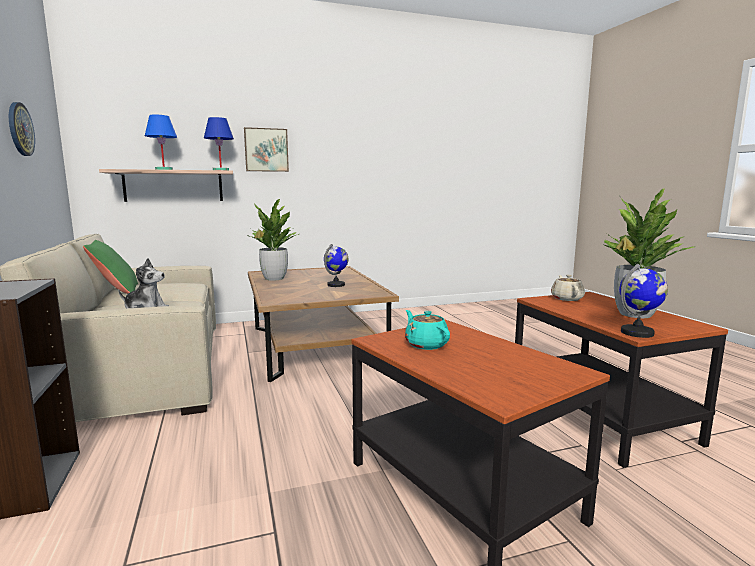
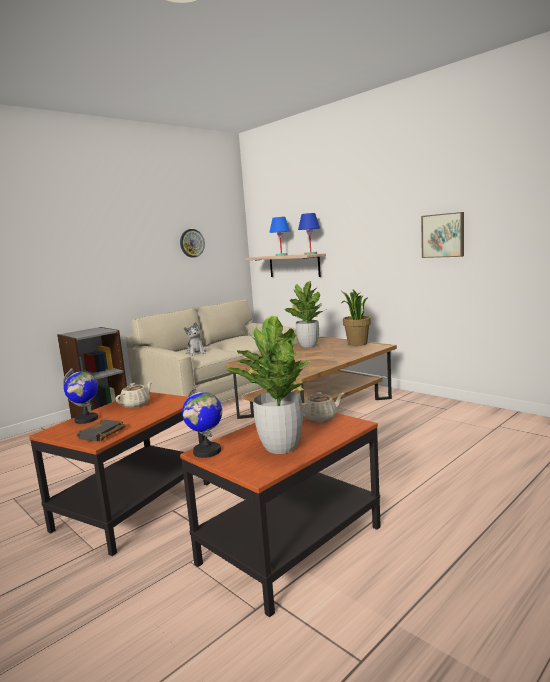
camera: 65 degrees right, 0 degrees up
green pillow [83,240,138,294] -> none
picture [244,127,289,172] -> picture moved to [421,212,464,258]
globe [324,244,348,287] -> globe moved to [63,368,98,424]
turquoise teapot [405,310,450,350] -> beige teapot [116,381,152,408]
none -> black book [76,419,126,442]
none -> potted plant [340,290,371,346]

